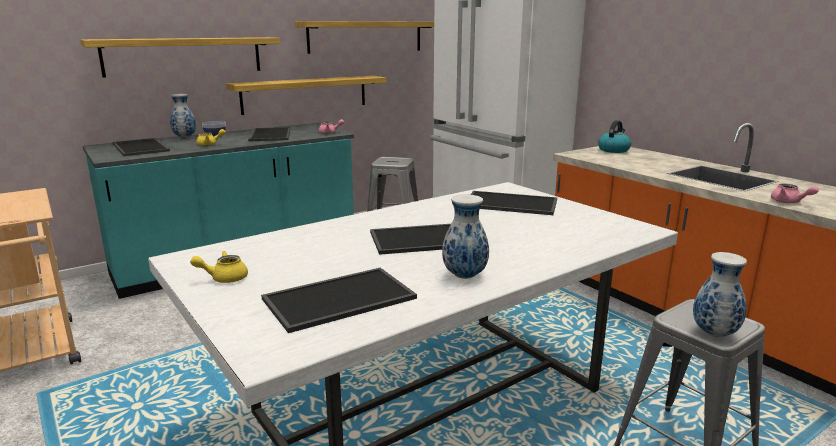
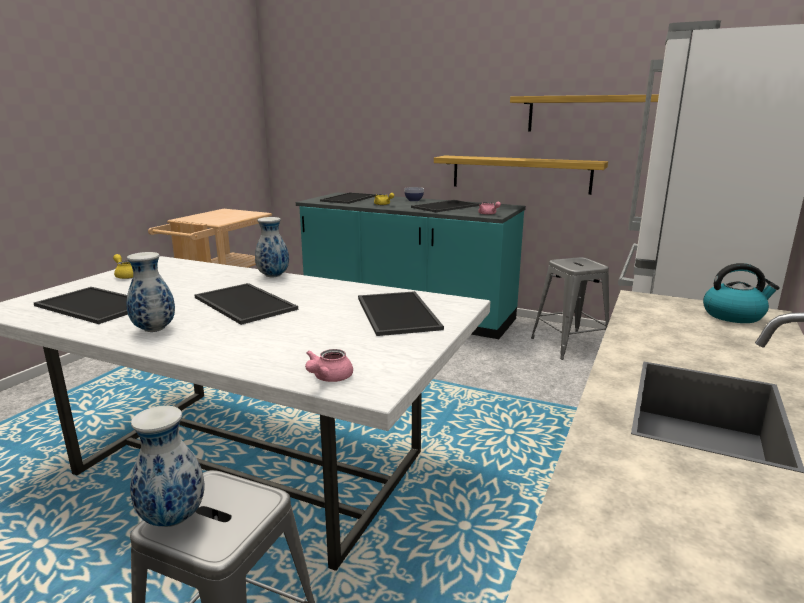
camera: 60 degrees right, 0 degrees up
shelf [80,37,280,78] -> none
vase [170,94,196,138] -> vase moved to [255,217,289,277]
pink teapot [771,184,819,203] -> pink teapot moved to [305,349,353,382]

